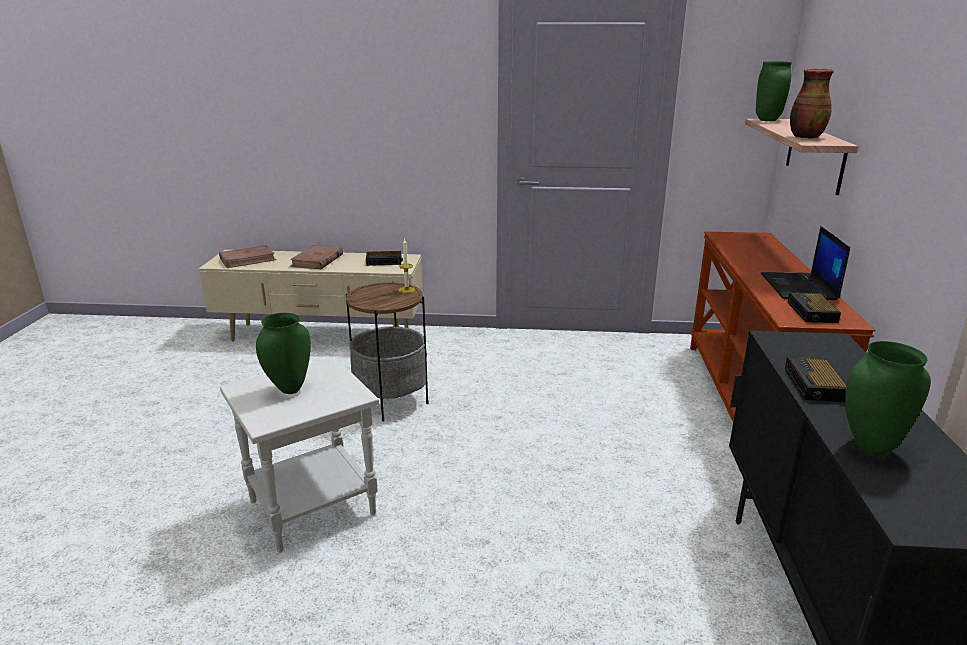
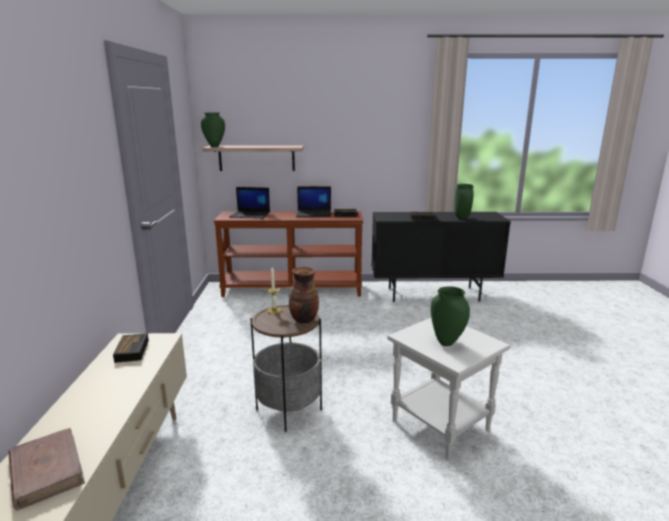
camera: 95 degrees left, 5 degrees down
brown book [290,245,343,269] -> none
vase [790,68,834,139] -> vase moved to [289,267,319,323]
none -> laptop [229,187,270,219]

